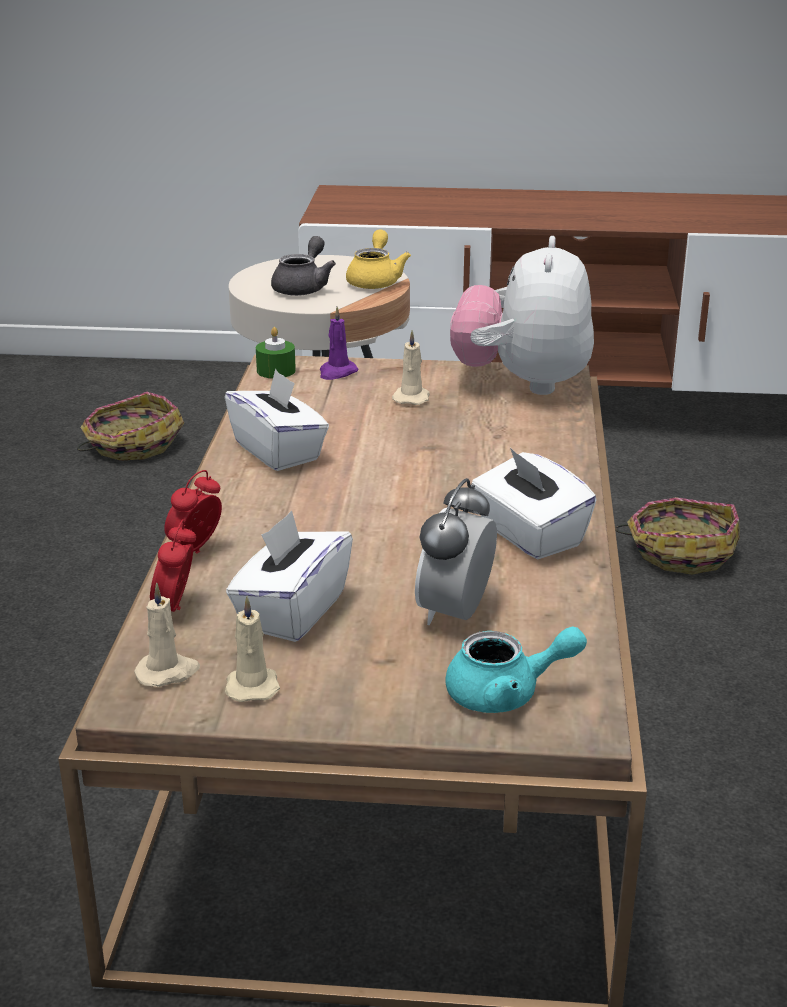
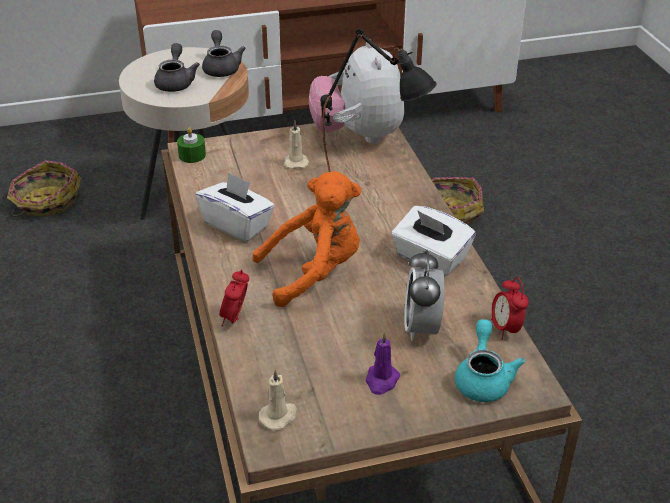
camera: 20 degrees left, 10 degrees up
alarm clock [150,519,196,612] -> alarm clock moved to [491,277,529,340]
beige candle [225,596,280,702] -> none
white tissue box [226,510,353,642] -> none
purple candle [320,306,358,380] -> purple candle moved to [365,332,400,395]
yellow teapot [346,229,411,289] -> grey teapot [202,30,246,77]
turquoise teapot [446,626,587,713] -> turquoise teapot turned 60 degrees counterclockwise [455,319,525,402]
none -> orange plush toy [252,171,361,307]
none -> black table lamp [320,29,437,172]

